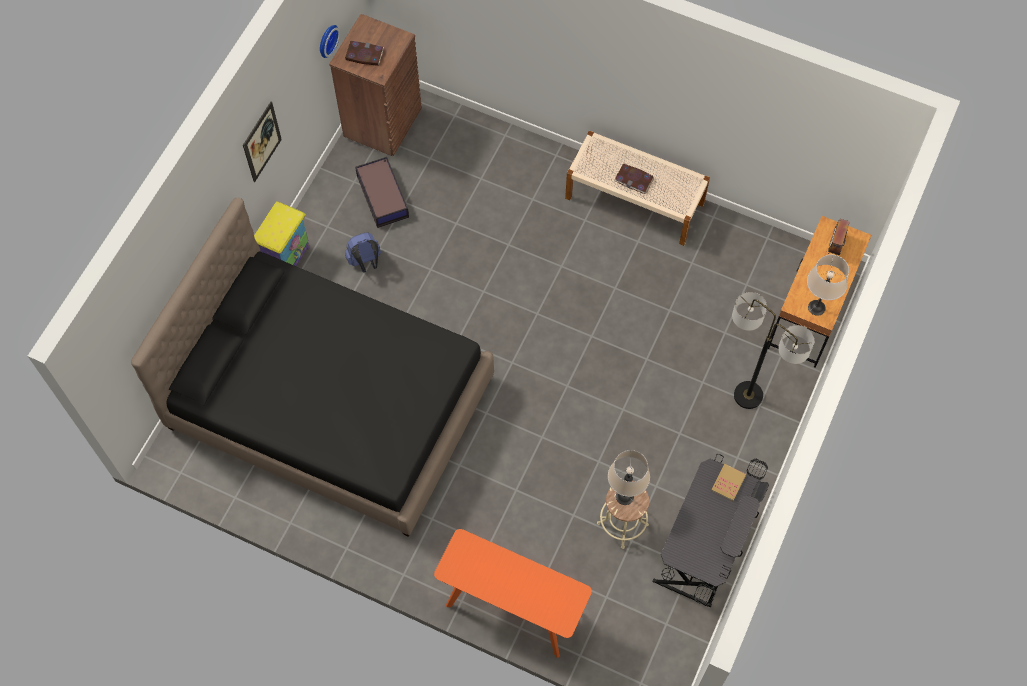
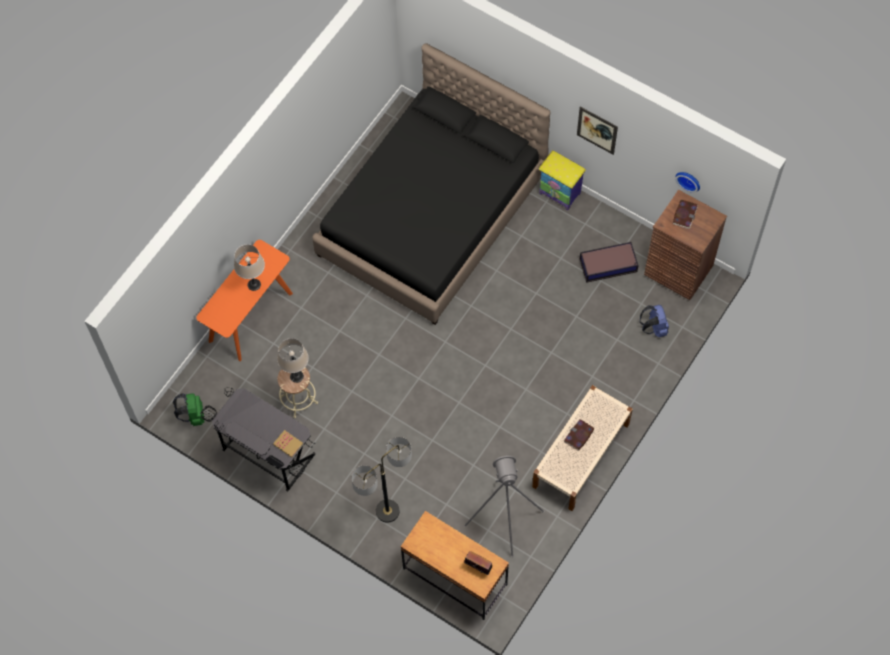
camera: 100 degrees right, 0 degrees up
blue backpack [345,232,381,272] -> blue backpack moved to [640,305,669,337]
beige table lamp [807,255,849,316] -> beige table lamp moved to [234,244,265,291]
none -> green backpack [173,393,204,426]
none -> grey floor lamp [464,456,544,557]

